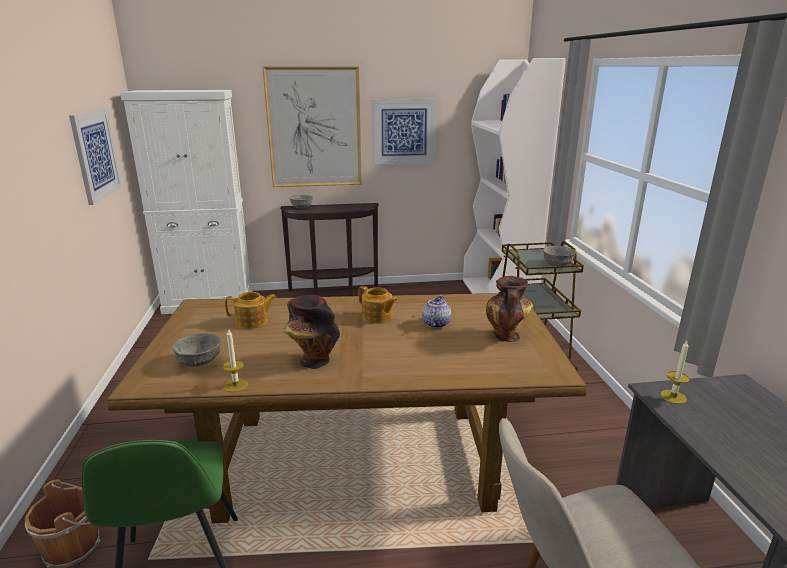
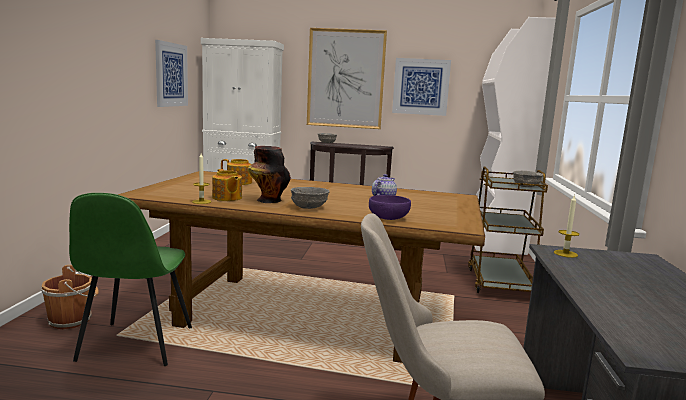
camera: 15 degrees right, 10 degrees down
grey bowl [172,333,221,367] -> grey bowl moved to [291,187,330,209]
teapot [359,286,398,324] -> teapot moved to [212,169,242,201]
vase [486,276,533,342] -> none
none -> purple bowl [369,195,411,220]

